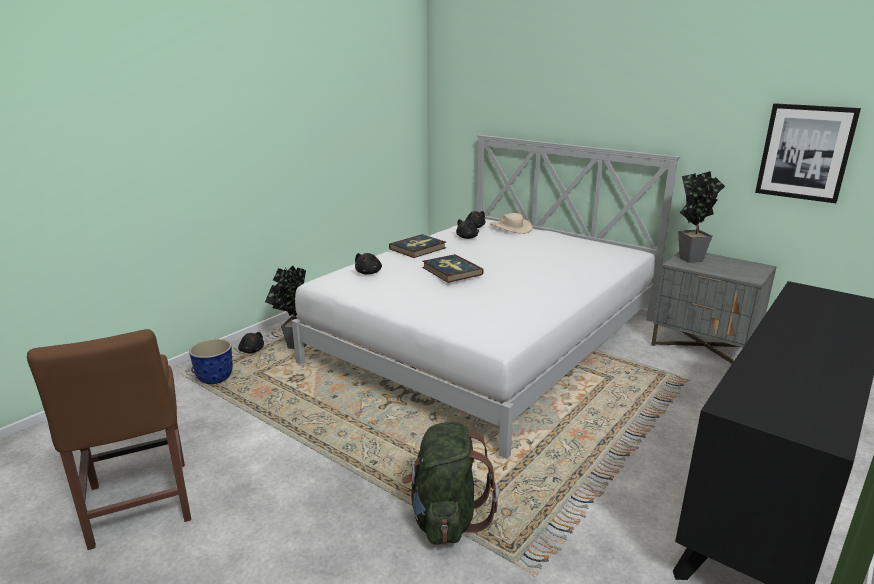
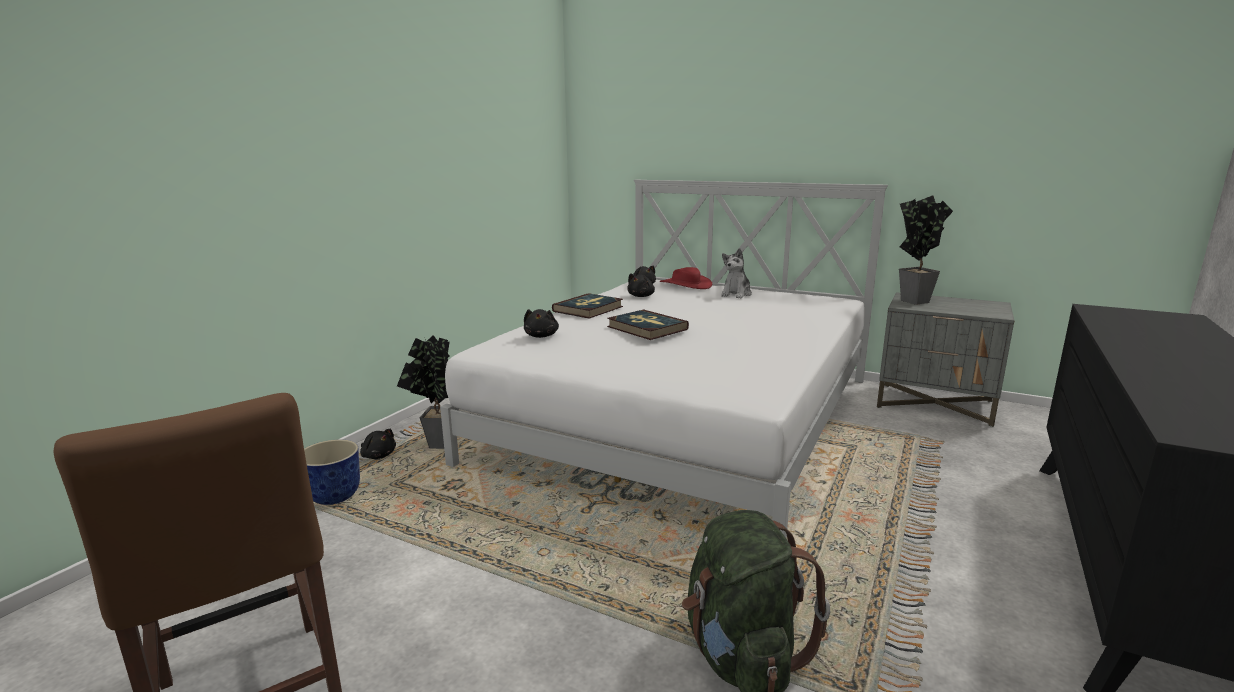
camera: 10 degrees left, 5 degrees down
beige hat [490,213,533,234] -> red hat [660,267,712,289]
picture [755,103,861,203] -> none
none -> plush toy [721,248,752,298]

